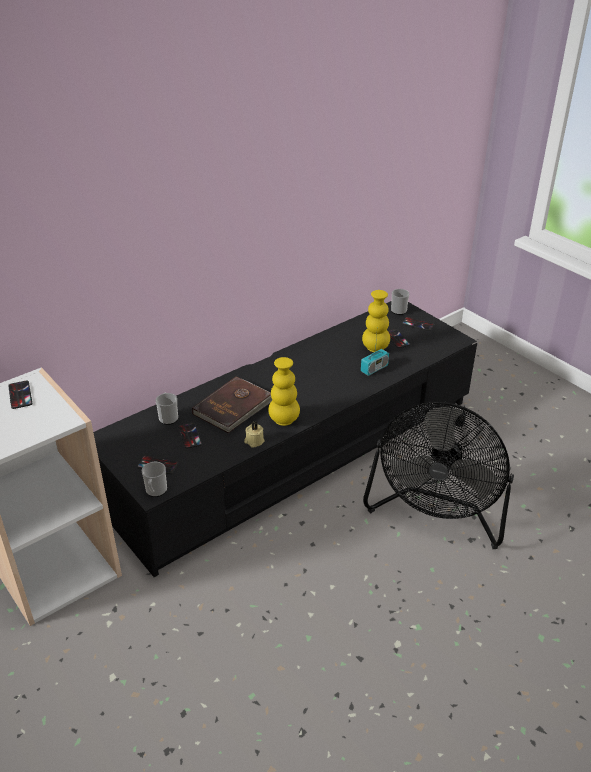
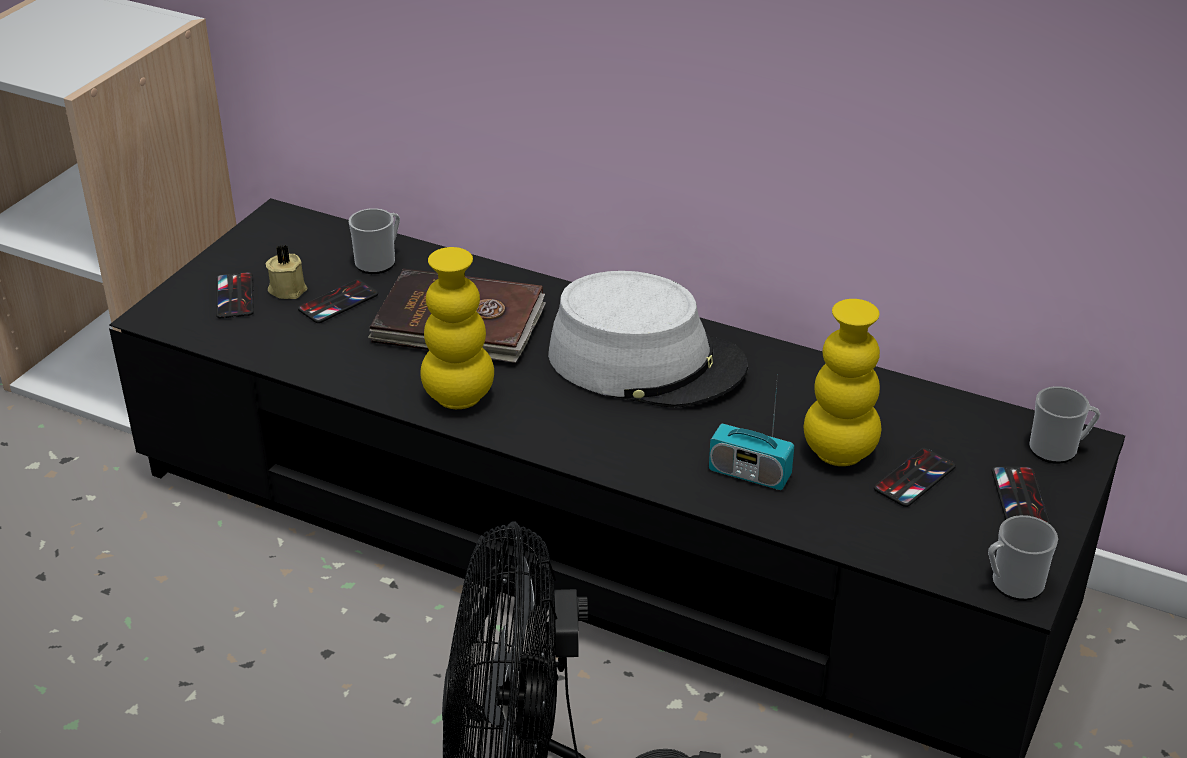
camera: 65 degrees right, 0 degrees up
phone [8,381,33,409] -> none
mug [142,462,167,497] -> mug moved to [988,515,1058,601]
beige candle [244,422,264,448] -> beige candle moved to [266,245,307,299]
none -> grey hat [548,271,748,408]

